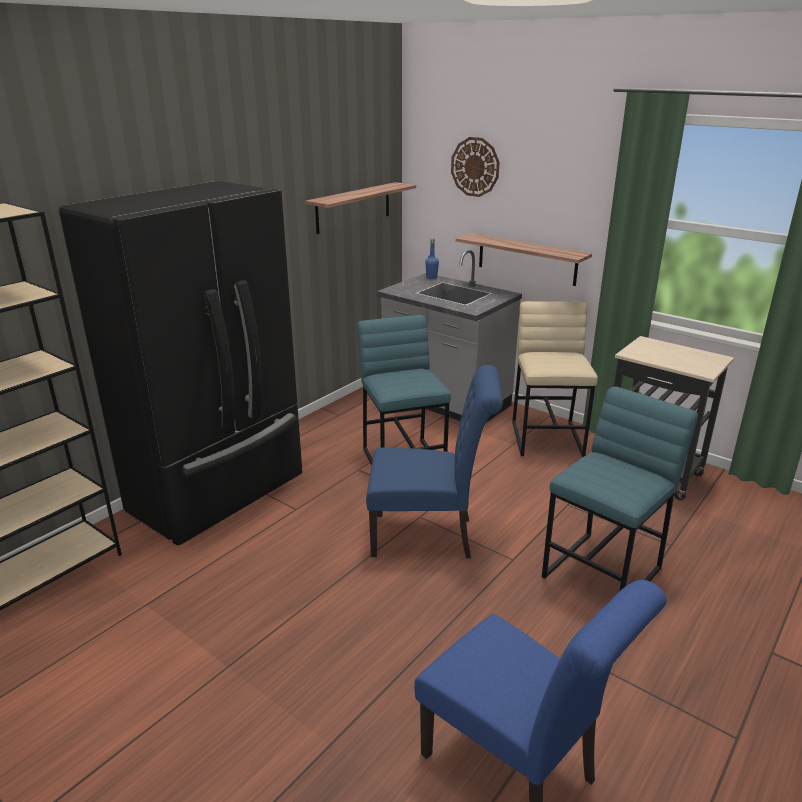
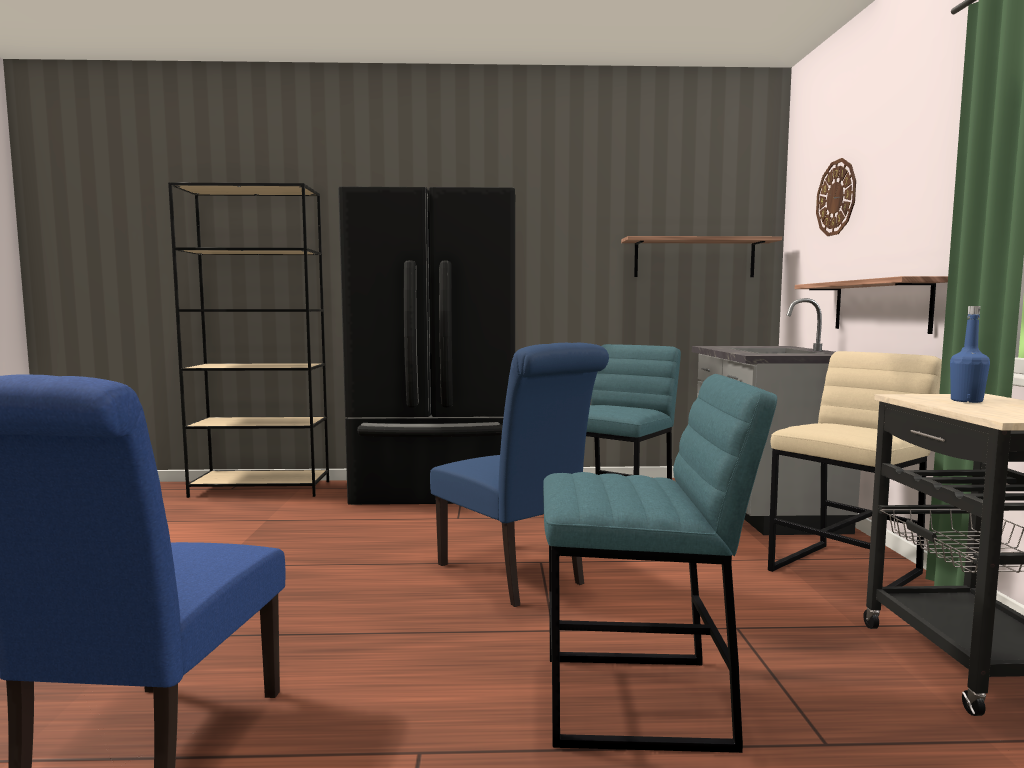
camera: 50 degrees right, 20 degrees down
blue bottle [425,238,439,279] -> blue bottle moved to [950,306,990,403]

